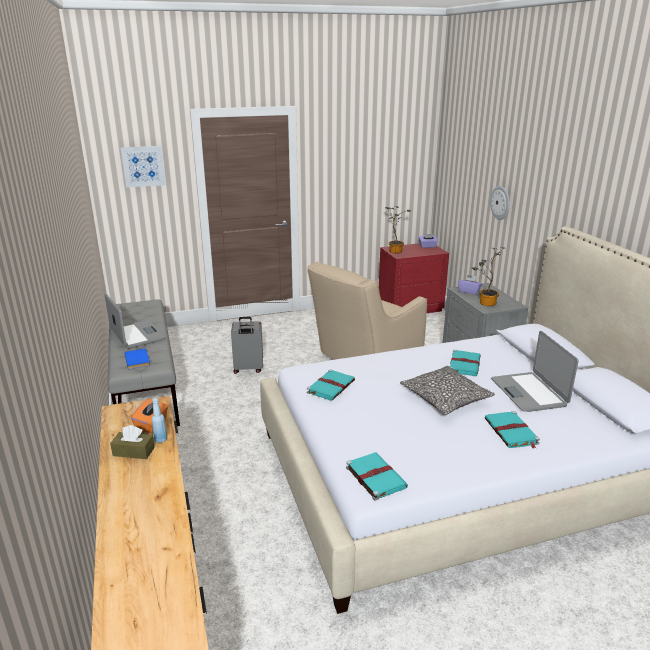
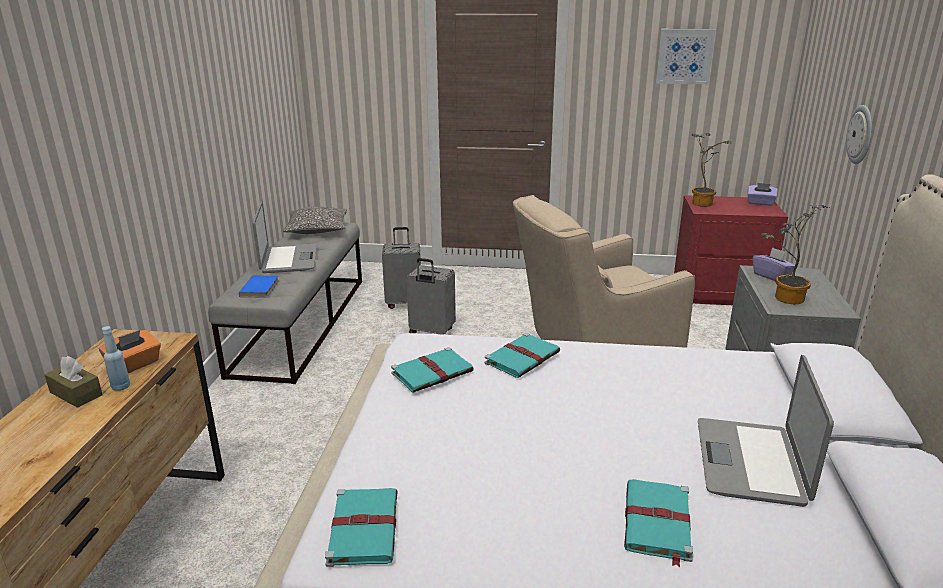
camera: 25 degrees right, 0 degrees up
picture [121,146,166,188] -> picture moved to [655,29,716,84]
pillow [400,366,495,415] -> pillow moved to [283,207,347,234]
turquoise book [450,350,481,376] -> turquoise book moved to [484,333,560,378]
none -> grey suitcase [382,227,421,309]

